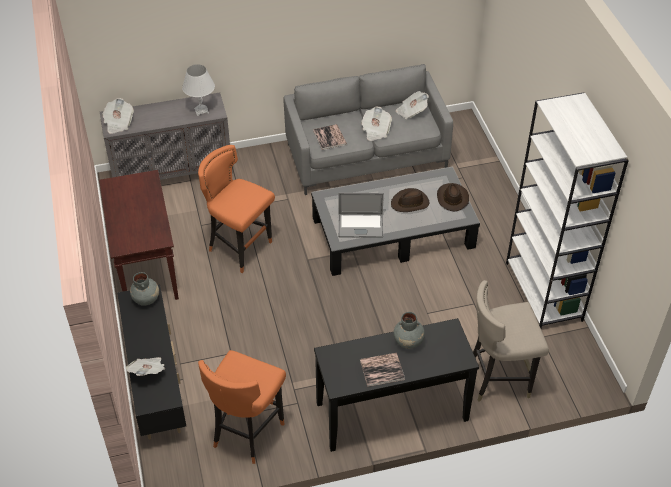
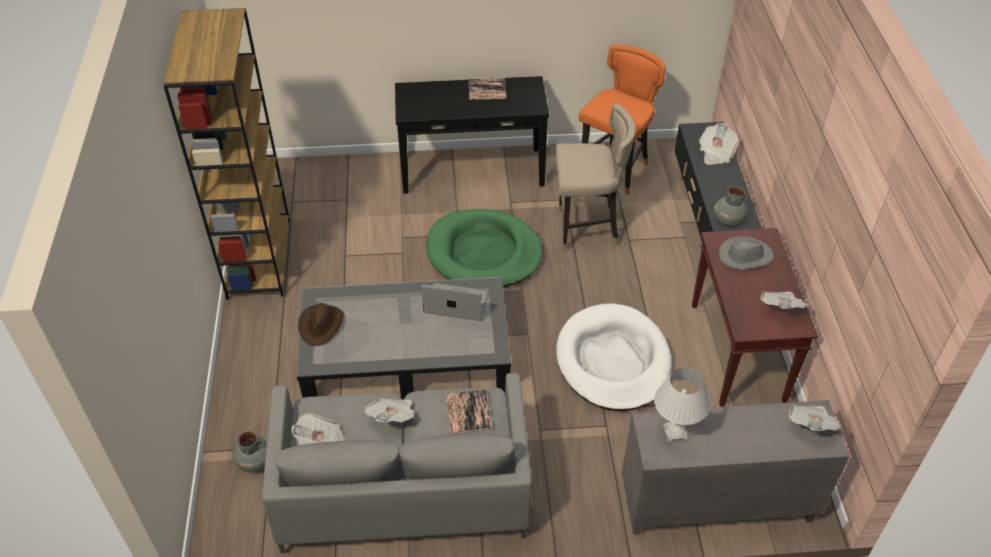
camera: 170 degrees left, 0 degrees up
orange stool [198,145,275,273] -> white dog bed [556,303,672,411]
brown hat [391,188,430,212] -> none
grey vase [394,312,425,349] -> grey vase moved to [233,431,267,472]
beige stool [473,280,549,402] -> beige stool moved to [555,104,636,251]
white bookcase [506,93,629,328] -> brown bookcase [164,8,290,300]
none -> green dog bed [427,209,543,287]
none -> grey hat [719,236,773,270]
none -> newspaper [760,291,808,309]

